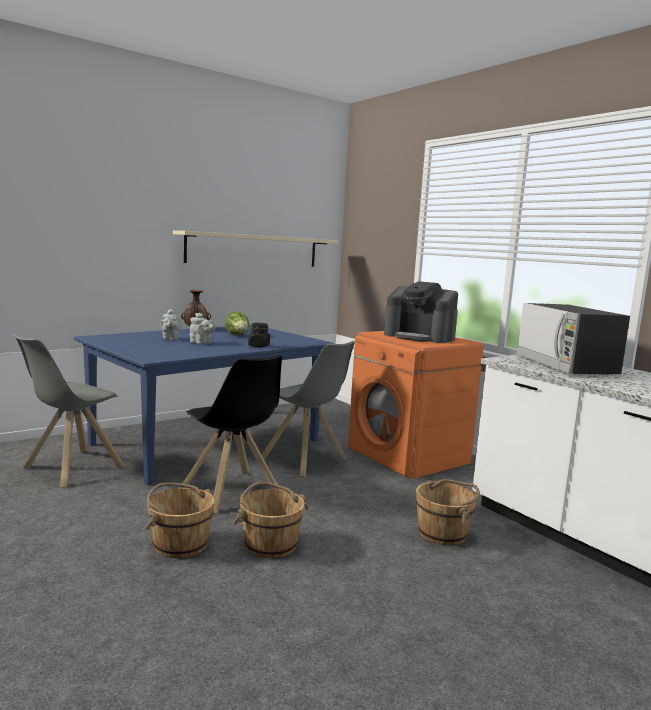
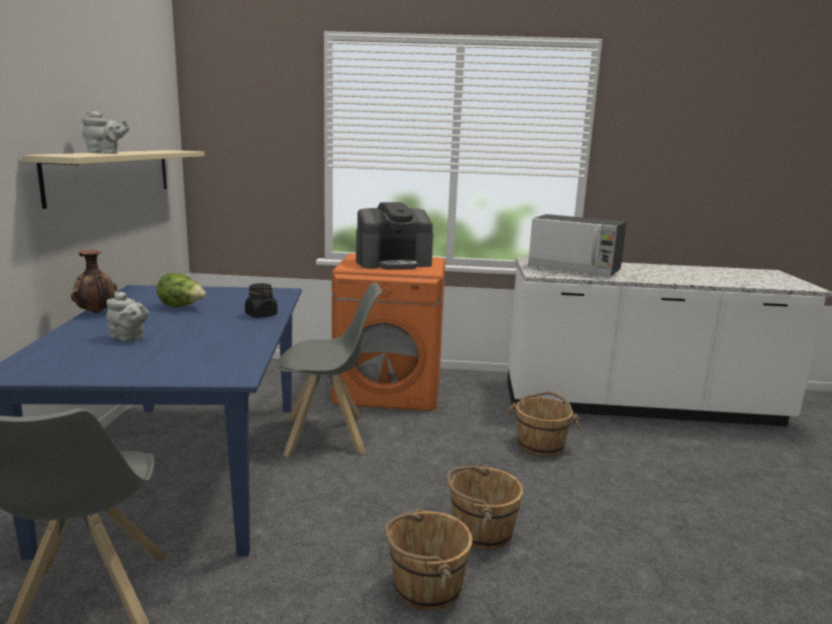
camera: 50 degrees left, 5 degrees up
black chair [181,355,282,514] -> none
grey teapot [190,313,216,344] -> grey teapot moved to [82,111,129,154]

